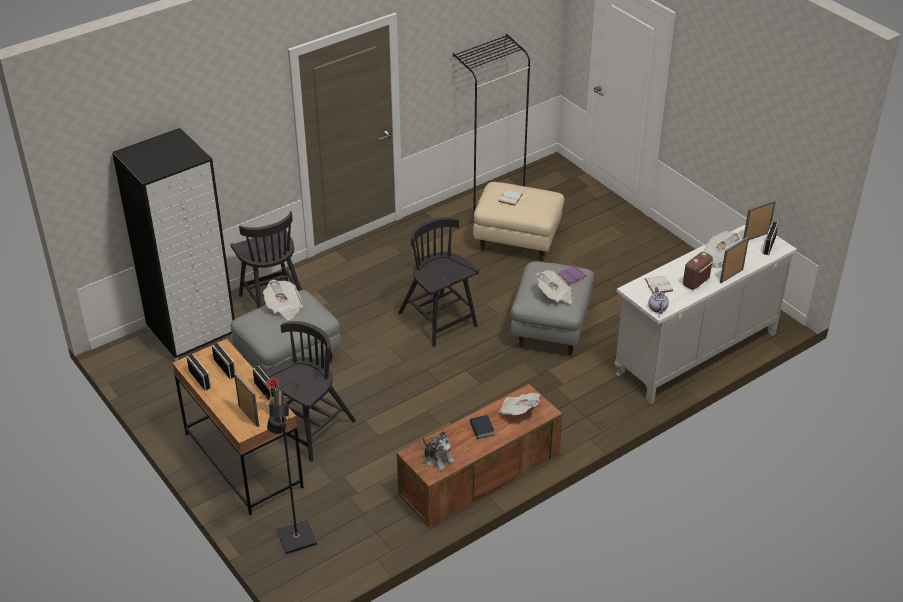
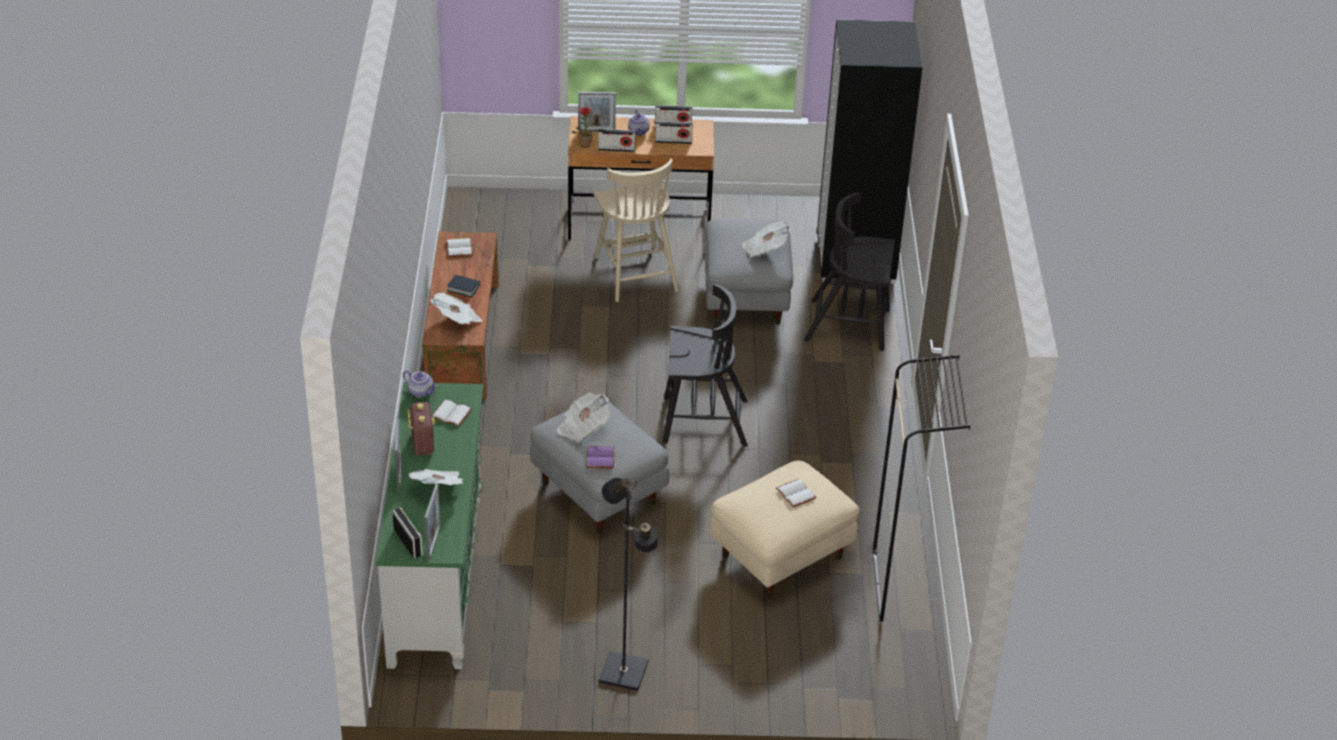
camera: 125 degrees right, 0 degrees up
black chair [266,321,356,462] -> beige chair [593,158,679,302]
black floor lamp [267,383,317,554] -> black floor lamp moved to [599,478,658,691]
plush toy [423,431,455,471] -> white book [446,238,473,257]
white dresser [614,224,797,404] -> green dresser [376,382,484,669]
none -> teapot [628,110,650,136]

